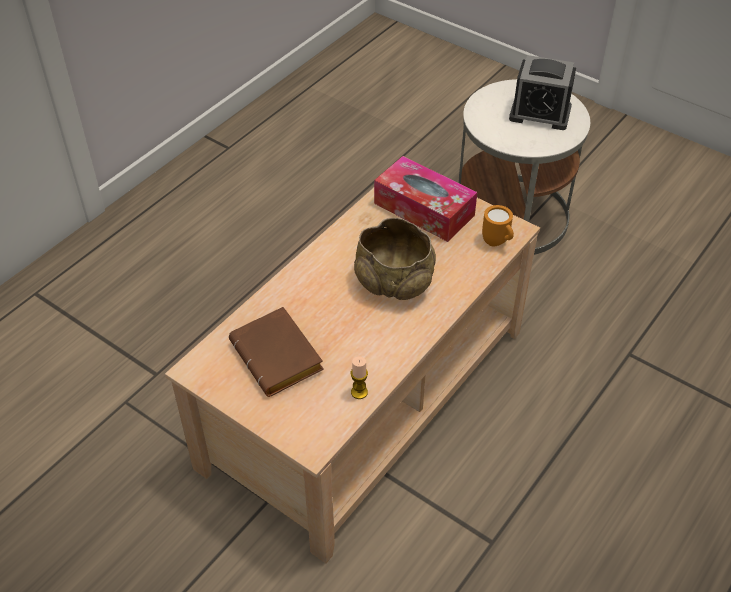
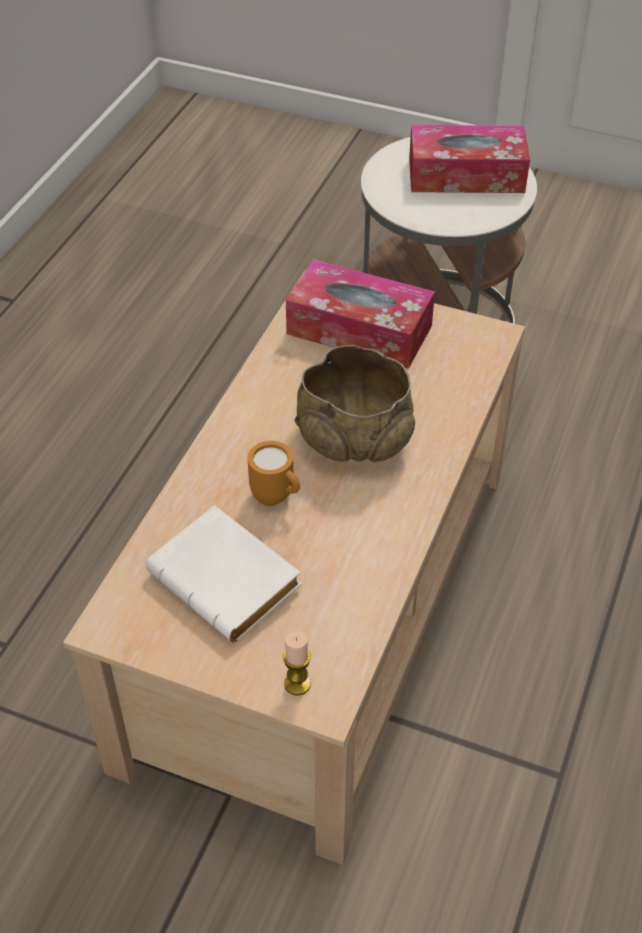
camera: 15 degrees left, 0 degrees up
brown book [229,307,324,397] -> white book [146,505,302,642]
candle [351,357,368,399] -> candle moved to [283,631,311,695]
orange mug [482,205,514,247] -> orange mug moved to [248,441,300,506]
alarm clock [509,55,576,130] -> tissue box [409,125,530,193]

